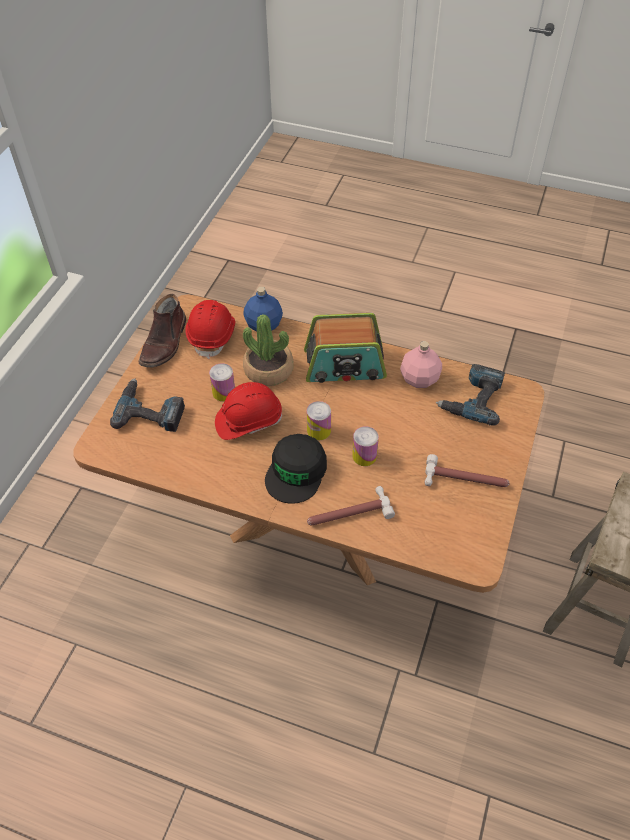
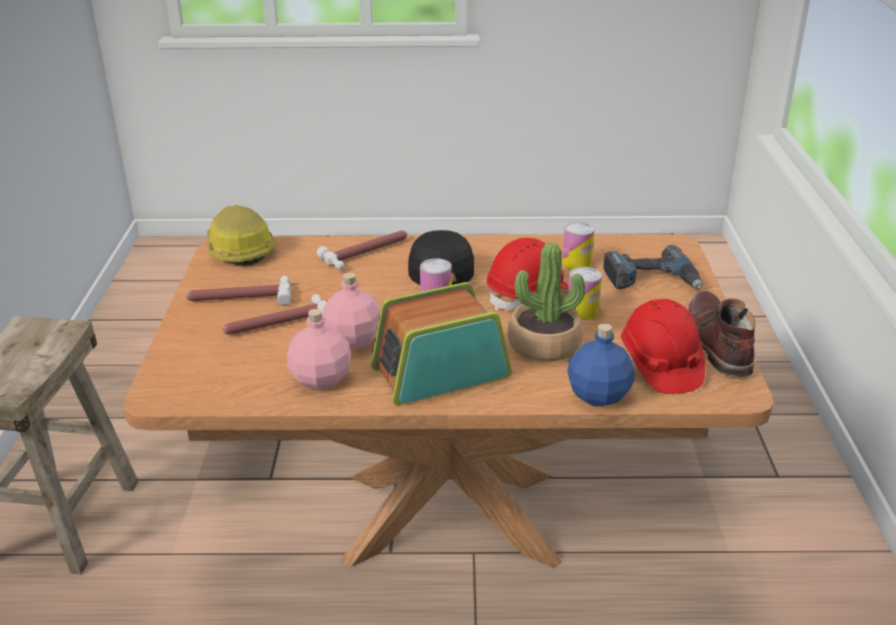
camera: 160 degrees right, 20 degrees down
can [352,426,379,466] -> can moved to [562,222,594,270]
power drill [436,364,505,426] -> none
none -> hard hat [206,205,276,266]
none -> hammer [223,294,327,335]
none -> pink bottle [322,272,380,349]

